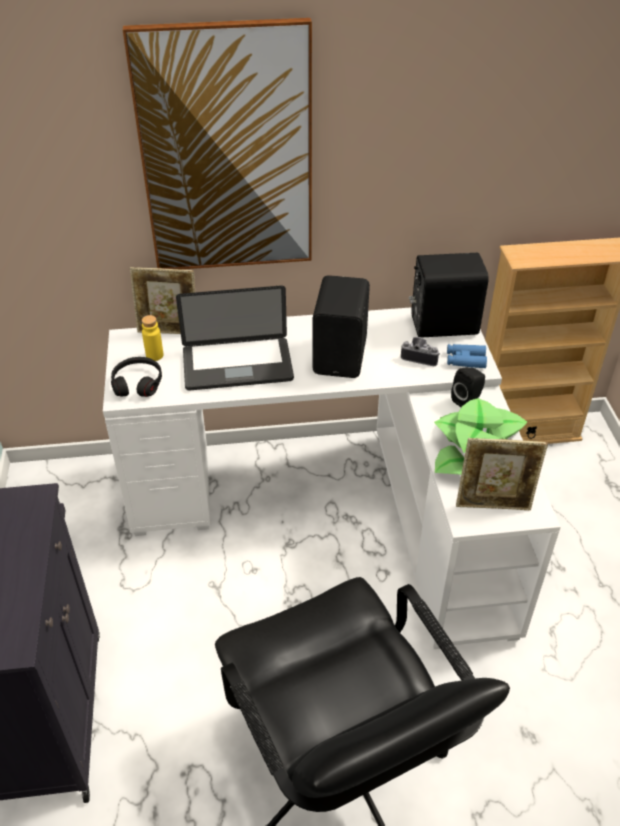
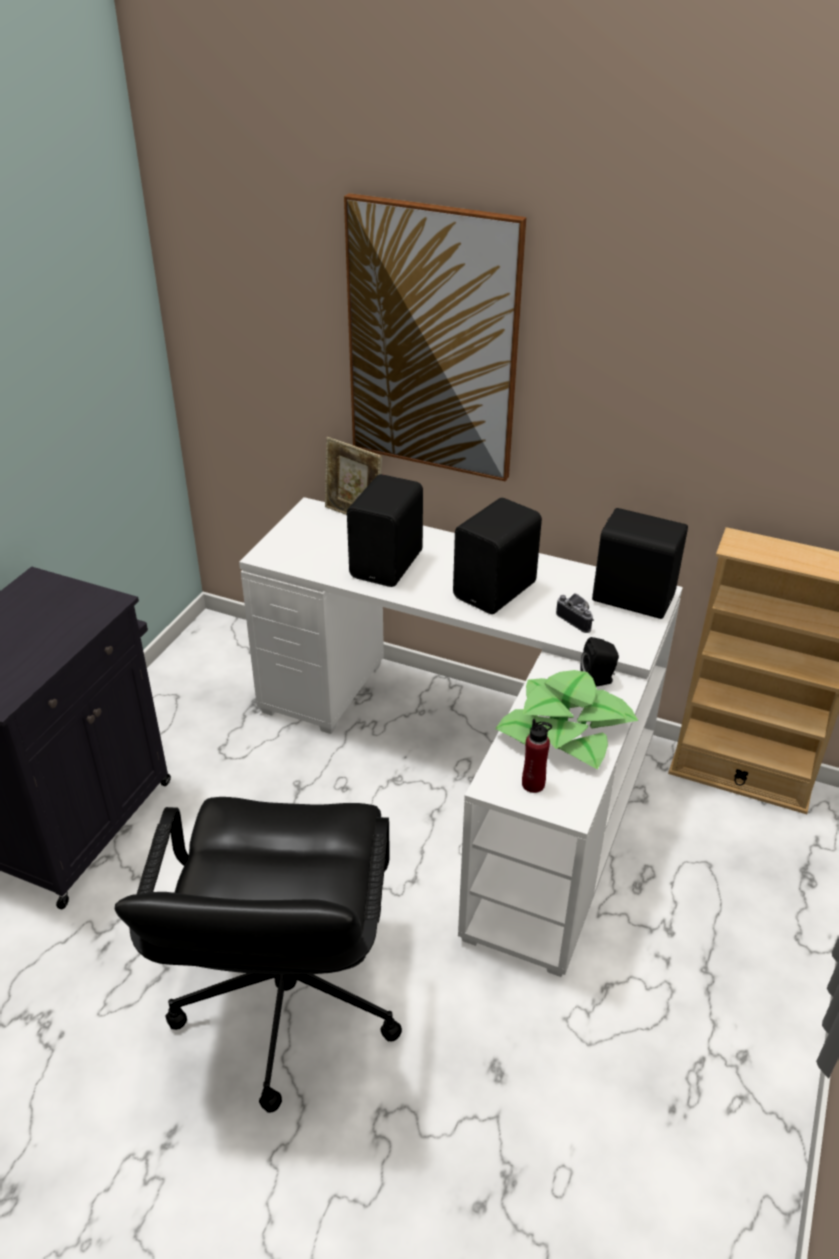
camera: 30 degrees right, 5 degrees down
black headphones [111,357,162,397] -> none
yellow bottle [142,315,164,361] -> none
laptop [176,286,294,391] -> black speaker [347,474,423,587]
blue binoculars [447,344,487,368] -> none
picture frame [456,438,548,510] -> red bottle [522,719,552,793]

